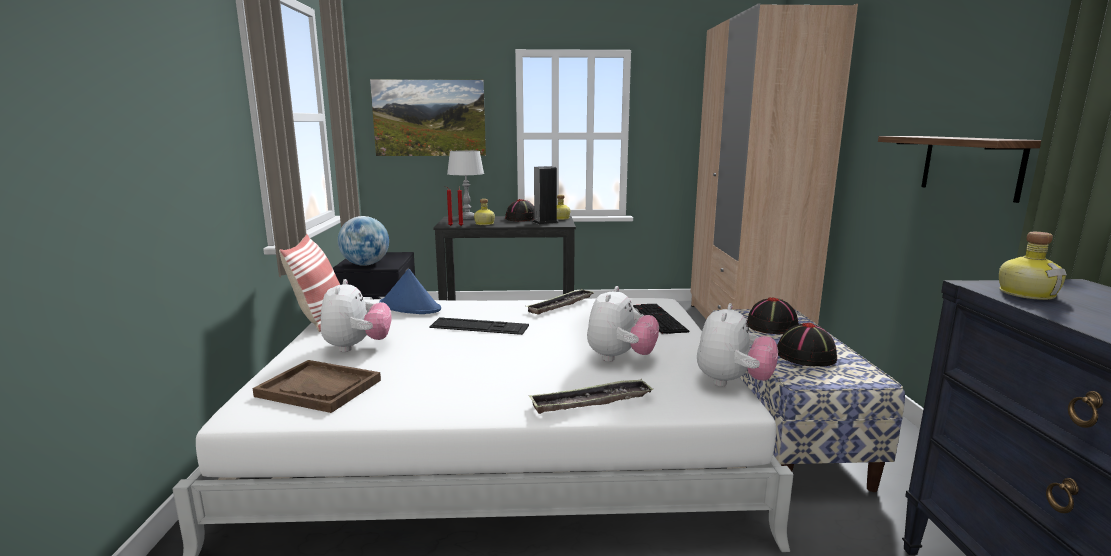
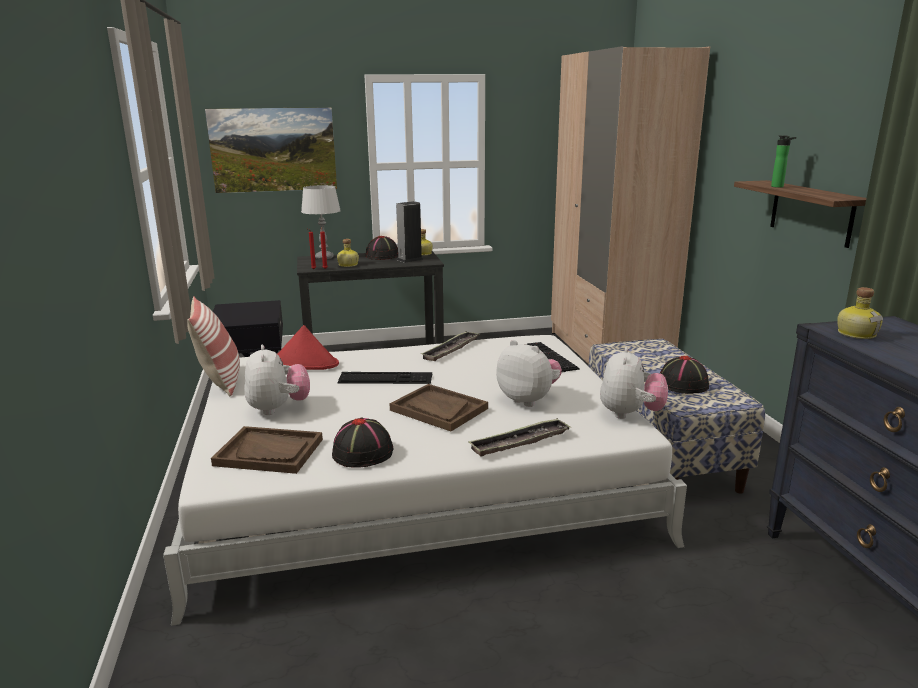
camera: 10 degrees left, 5 degrees up
globe [338,216,389,266] -> none
blue hat [379,269,441,314] -> red hat [278,325,339,370]
plush toy [587,286,659,362] -> plush toy turned 60 degrees counterclockwise [496,340,562,407]
black hat [747,297,799,334] -> black hat moved to [332,417,394,468]
none -> brown tray [390,384,488,432]
none -> bottle [771,135,797,188]

